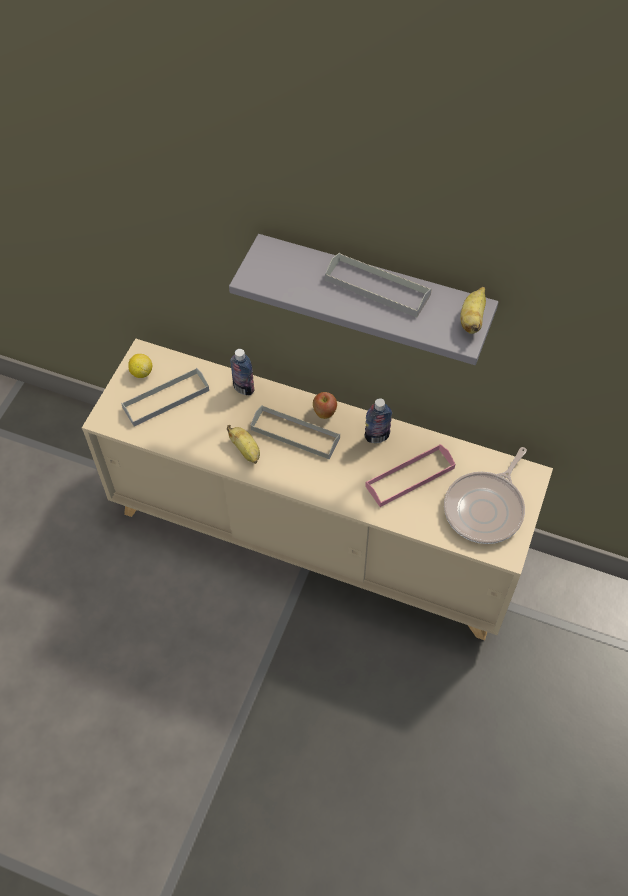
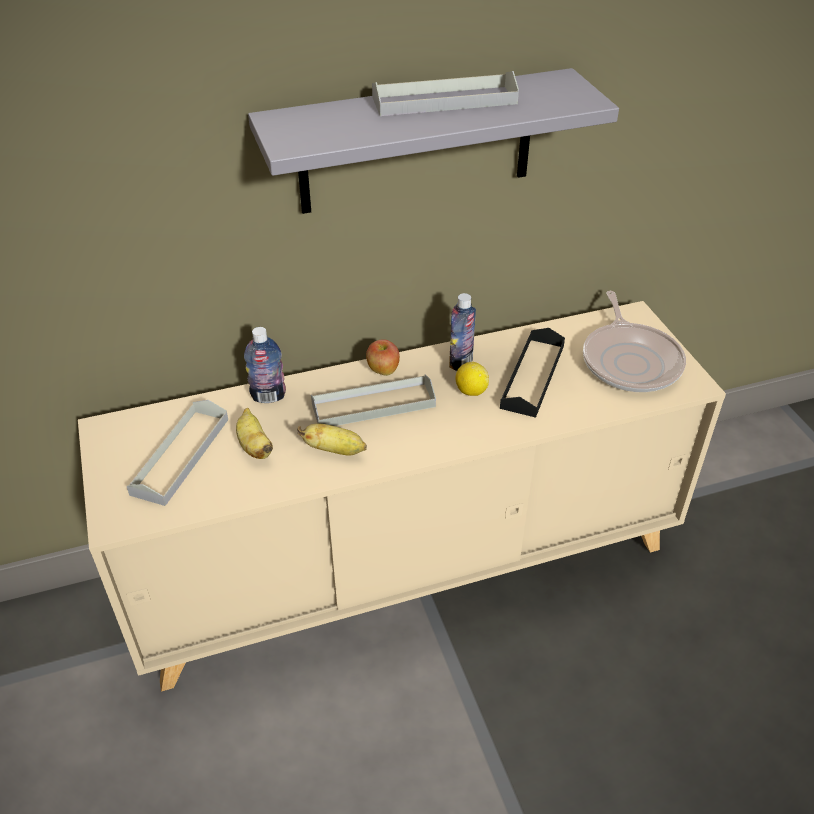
camera: 40 degrees left, 15 degrees down
lemon [128,354,152,378] -> lemon moved to [456,362,489,396]
pink tray [365,444,455,507] -> black tray [500,328,565,418]
banana [460,287,486,334] -> banana moved to [236,408,273,459]

